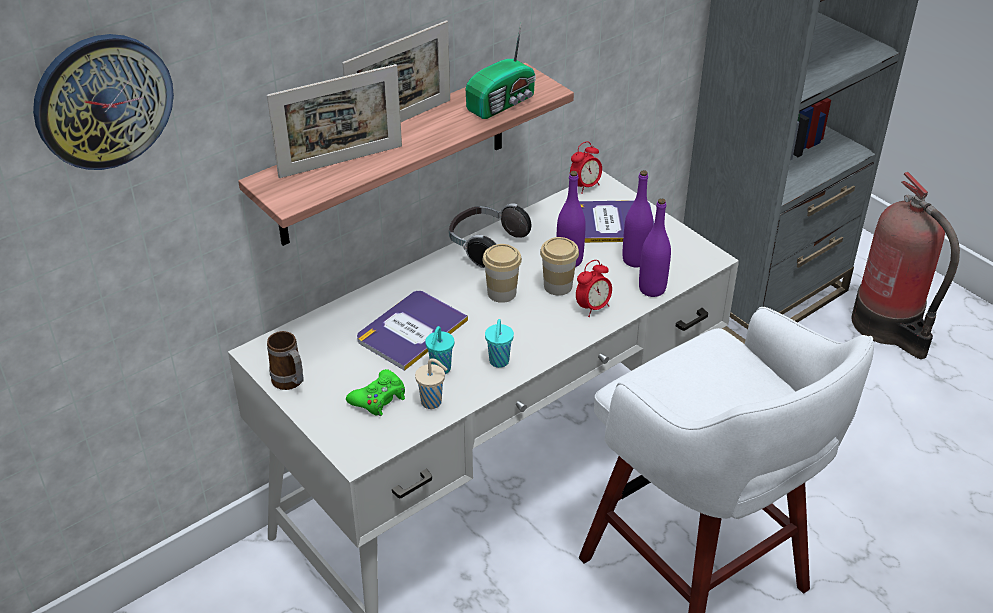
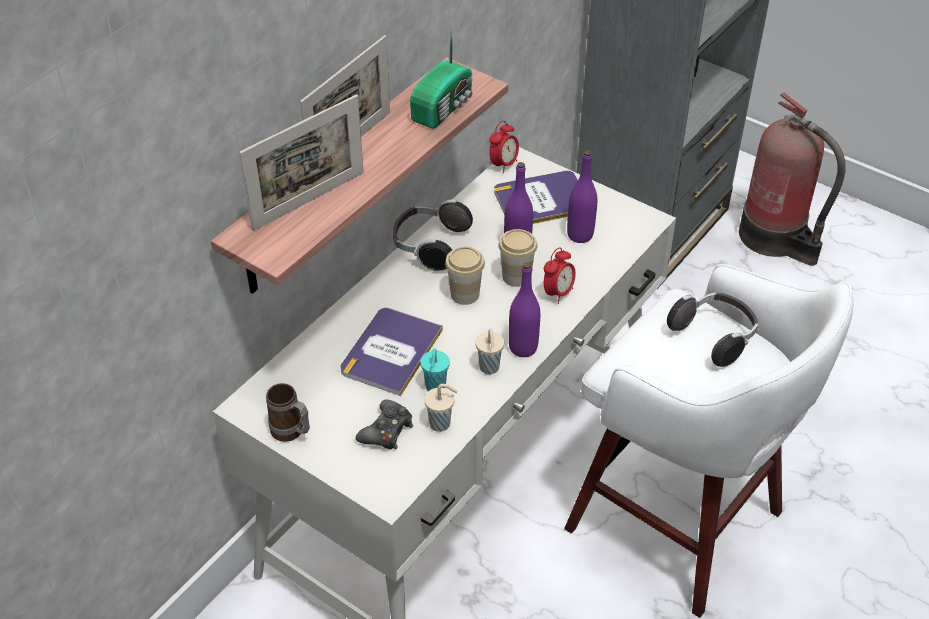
camera: 15 degrees left, 5 degrees up
wall clock [33,34,174,170] -> none
green game controller [346,369,405,416] -> black game controller [356,399,413,450]
turquoise cup [485,319,514,368] -> beige cup [475,329,504,374]
purple bottle [639,199,671,297] -> purple bottle moved to [509,262,540,357]
none -> headphones [667,292,758,367]

